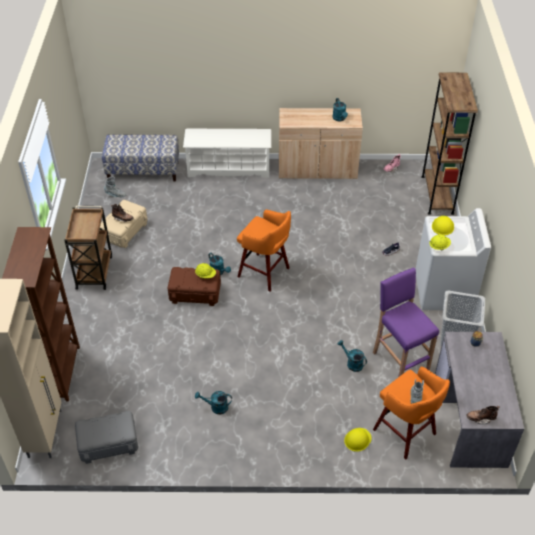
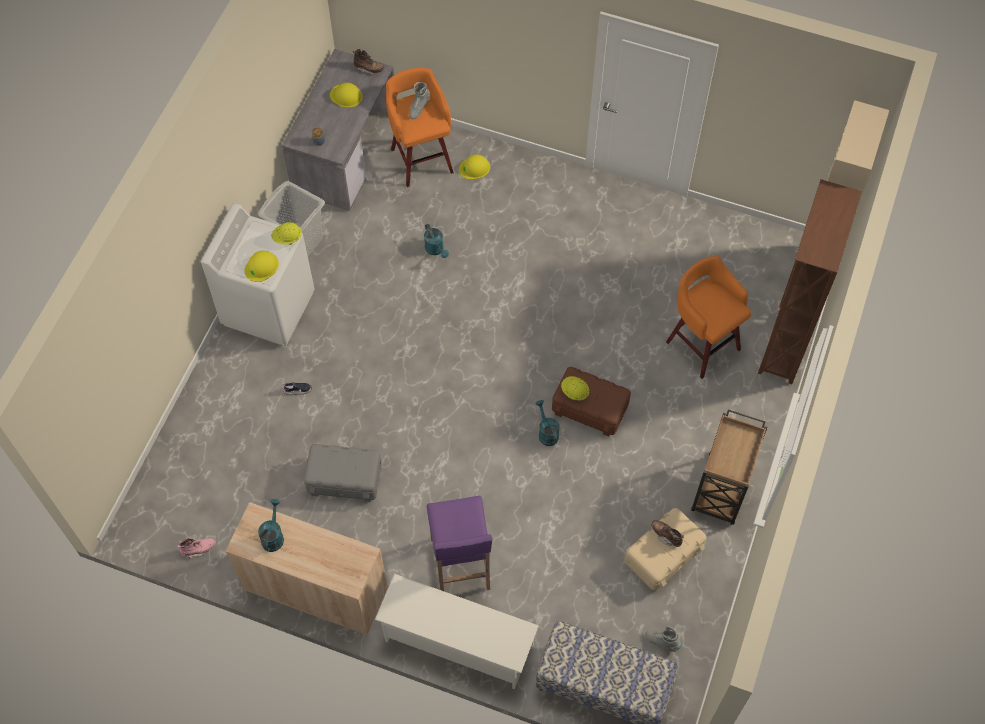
camera: 160 degrees left, 15 degrees up
grey storage box [75,411,138,464] -> grey storage box moved to [304,444,382,502]
turquoise watering can [195,391,232,414] -> none
orange stool [237,210,291,292] -> orange stool moved to [666,256,752,379]
purple stool [373,267,439,377] -> purple stool moved to [427,496,492,591]
brown bookcase [421,73,478,215] -> none
none -> yellow hard hat [330,83,362,108]

